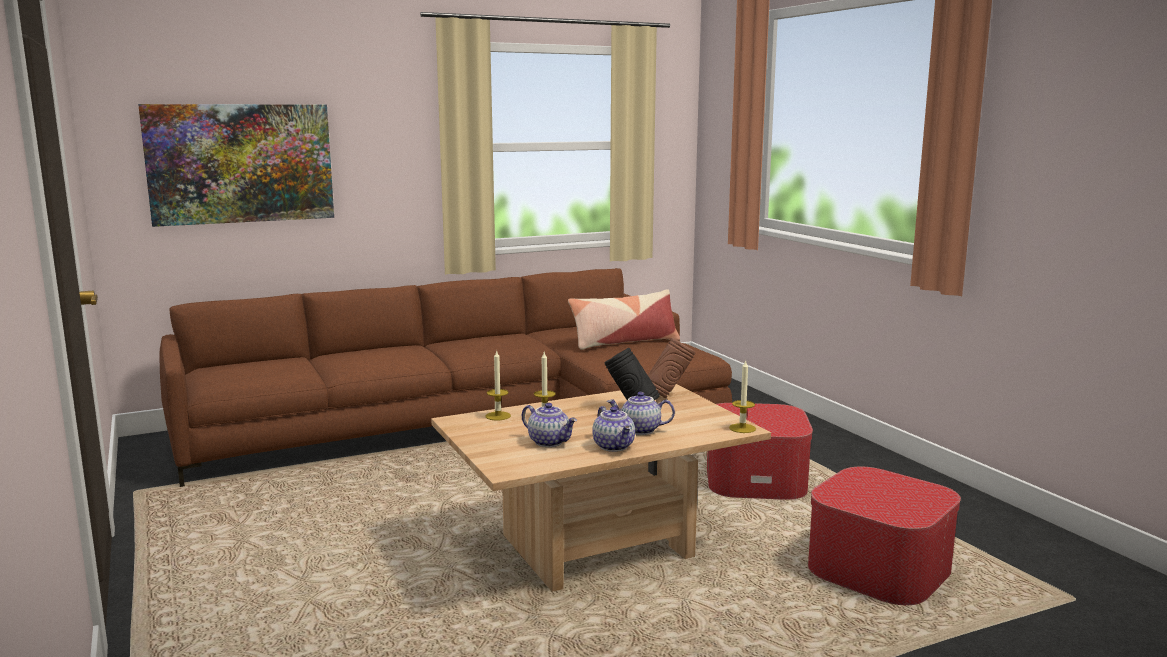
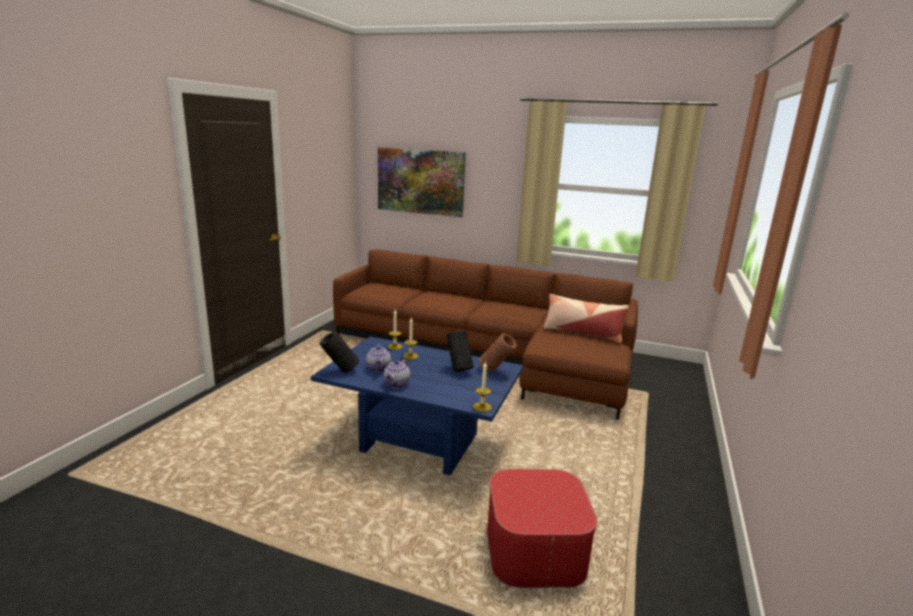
camera: 45 degrees right, 5 degrees up
beige coffee table [431,384,771,592] -> blue coffee table [311,336,524,476]
teapot [607,392,675,435] -> none
ottoman [707,403,813,500] -> none
none -> black vase [320,332,359,373]

